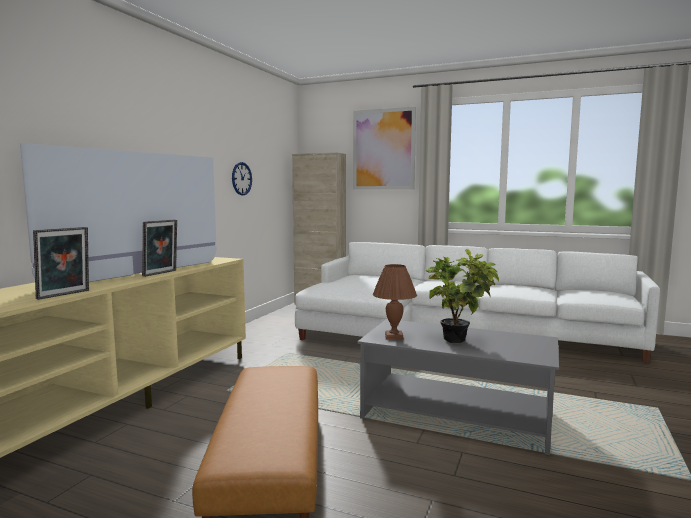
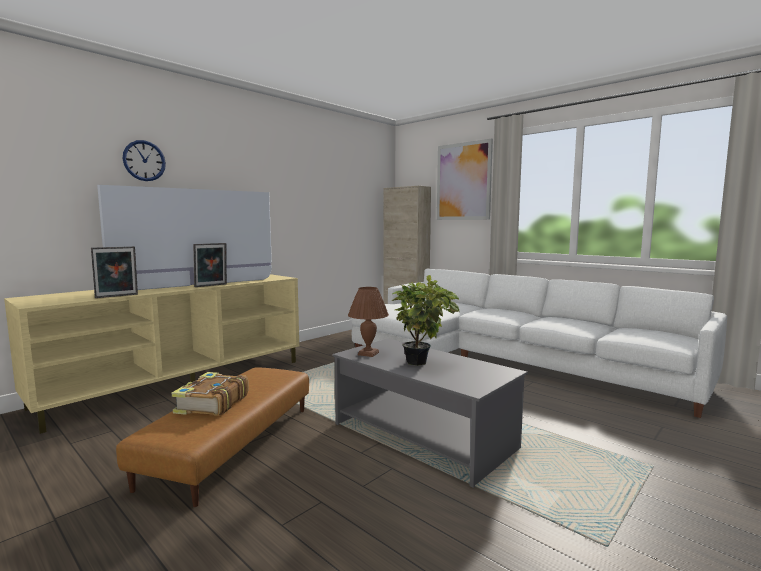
camera: 20 degrees right, 0 degrees up
wall clock [232,162,252,195] -> wall clock moved to [123,140,166,181]
none -> book [172,372,249,416]

